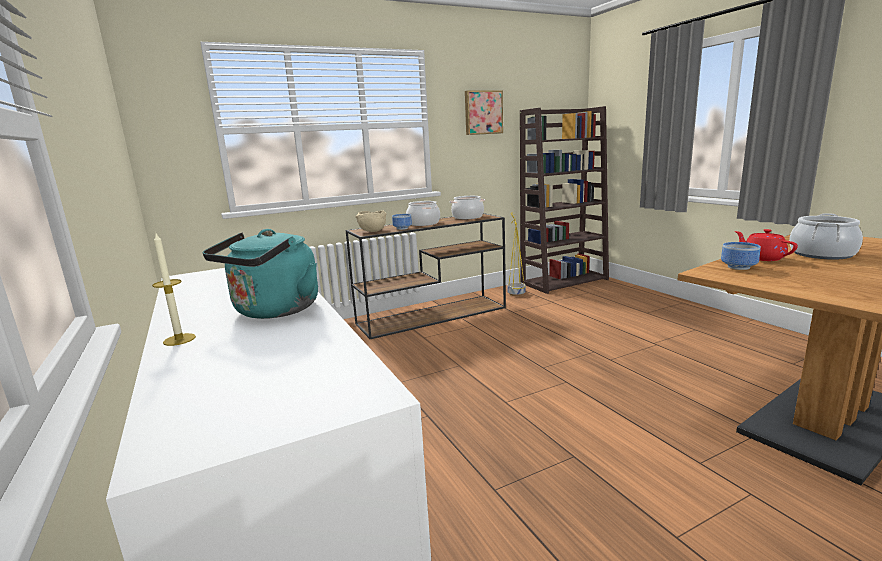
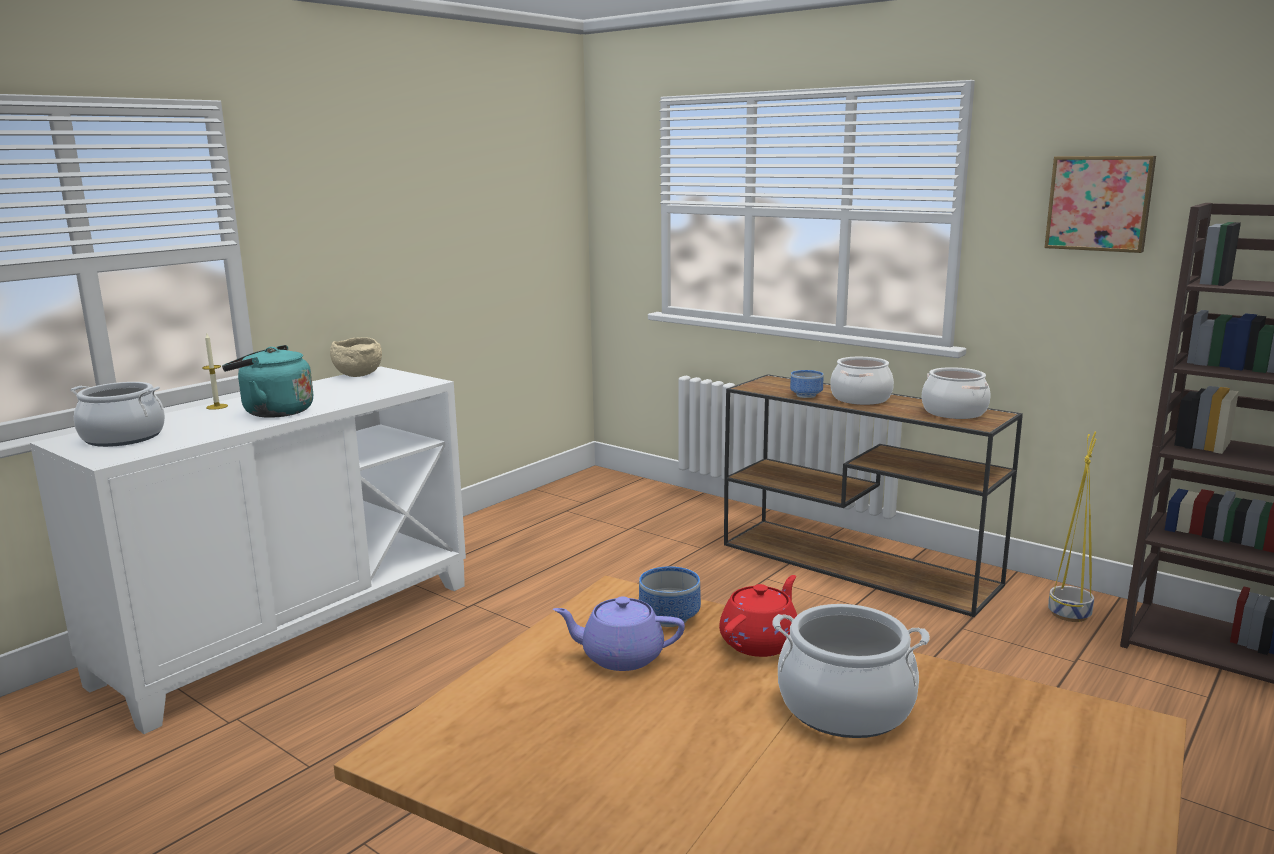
camera: 65 degrees right, 0 degrees up
beige bowl [355,210,387,232] -> beige bowl moved to [330,338,382,377]
none -> cooking pot [70,382,165,447]
none -> purple teapot [553,597,685,671]

